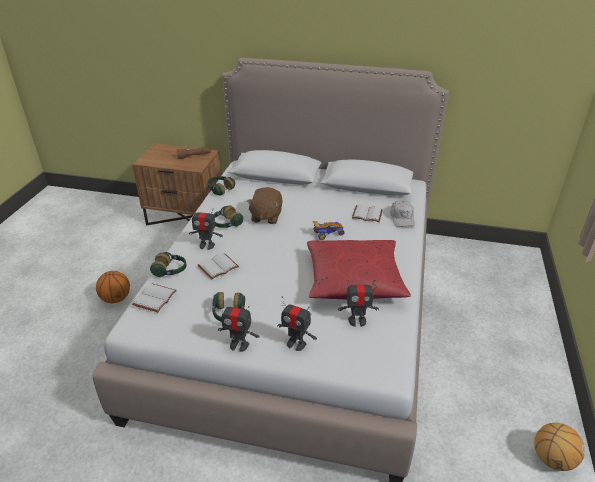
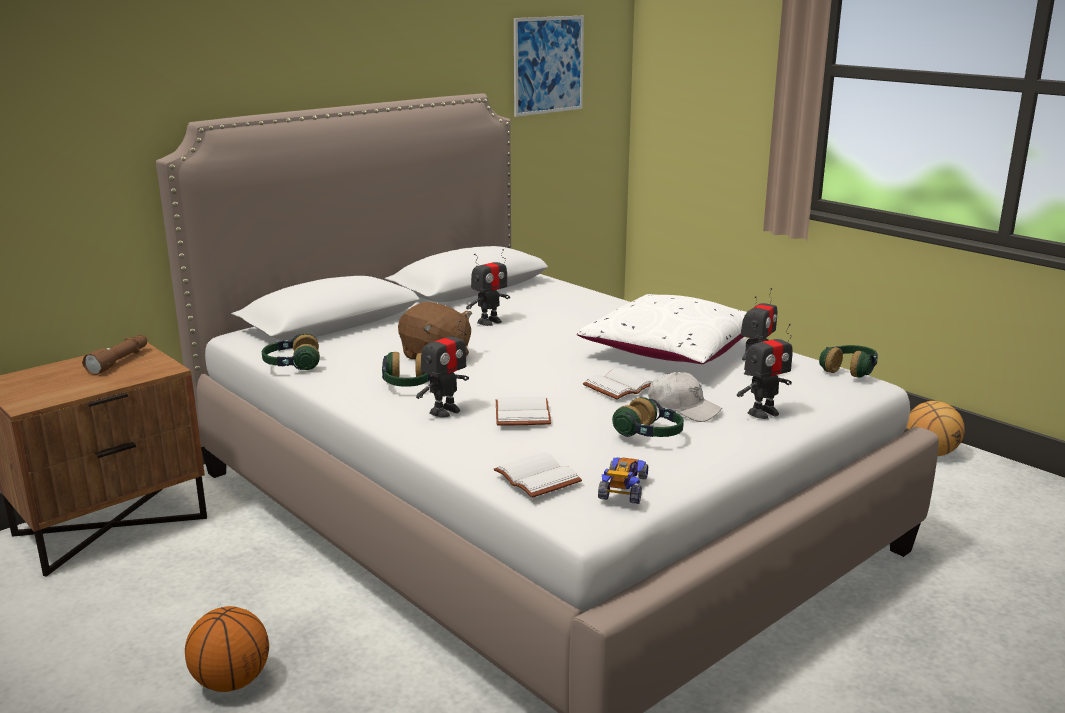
camera: 55 degrees left, 15 degrees down
headphones [150,252,187,277] -> headphones moved to [819,345,878,378]
toy robot [218,300,260,352] -> toy robot moved to [466,249,510,326]
red pillow [307,240,411,299] -> white pillow [577,294,747,364]
toy car [312,221,345,240] -> toy car moved to [598,457,648,504]
white book [352,204,383,222] -> white book moved to [583,368,652,400]
white cap [390,200,415,227] -> white cap moved to [648,372,722,422]
none -> picture [514,16,584,117]

